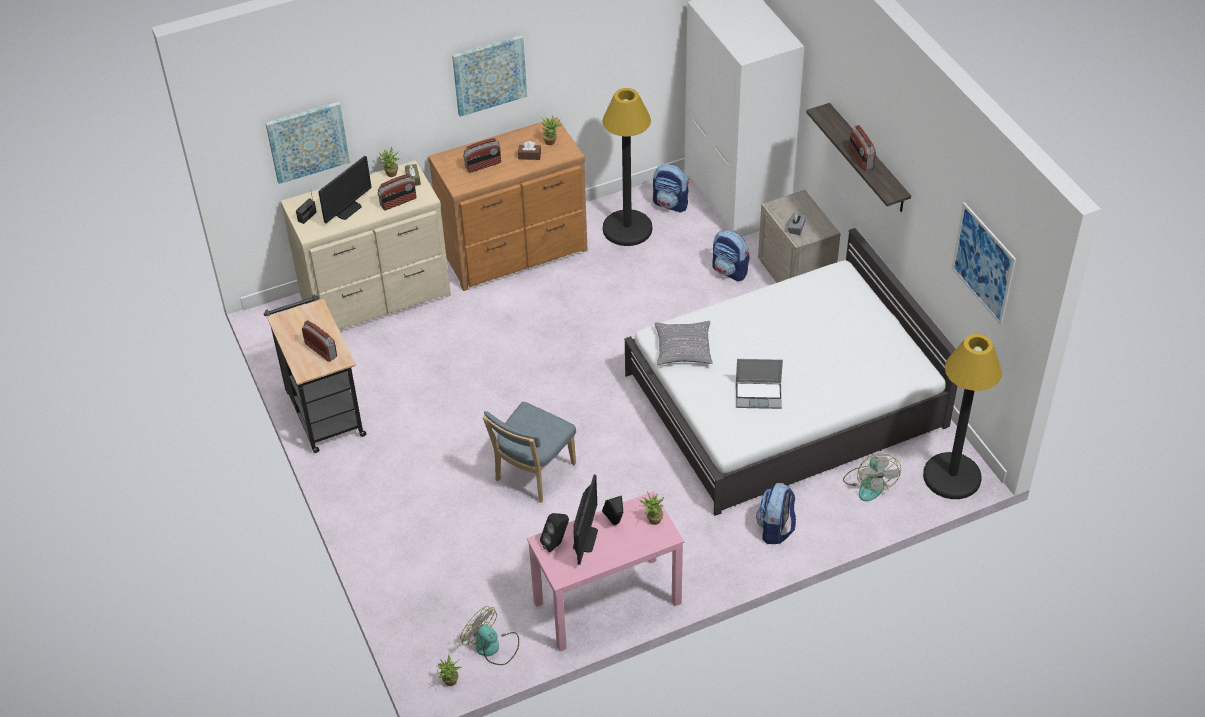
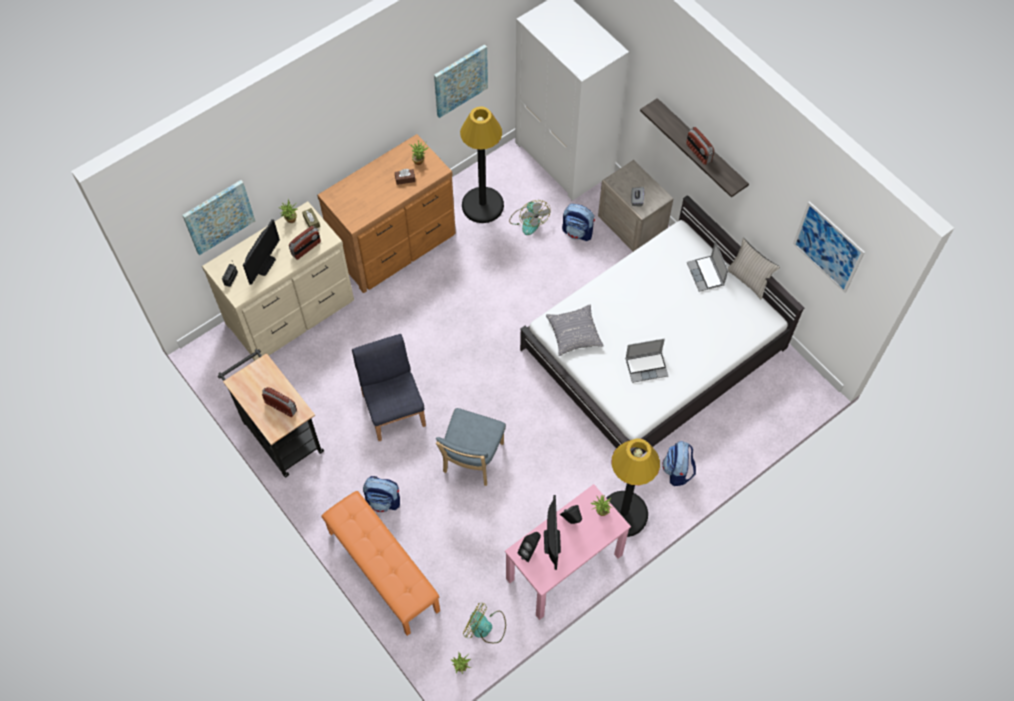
camera: 15 degrees left, 15 degrees up
picture [452,35,527,117] -> picture moved to [434,44,488,118]
radio [463,138,501,173] -> none
backpack [653,164,689,213] -> backpack moved to [363,476,400,512]
fan [843,454,901,501] -> fan moved to [509,200,551,235]
black floor lamp [923,334,1002,499] -> black floor lamp moved to [607,438,660,537]
none -> orange bench [321,491,440,636]
none -> blue chair [352,334,426,441]
none -> laptop [687,241,729,292]
none -> beige pillow [727,238,780,299]

